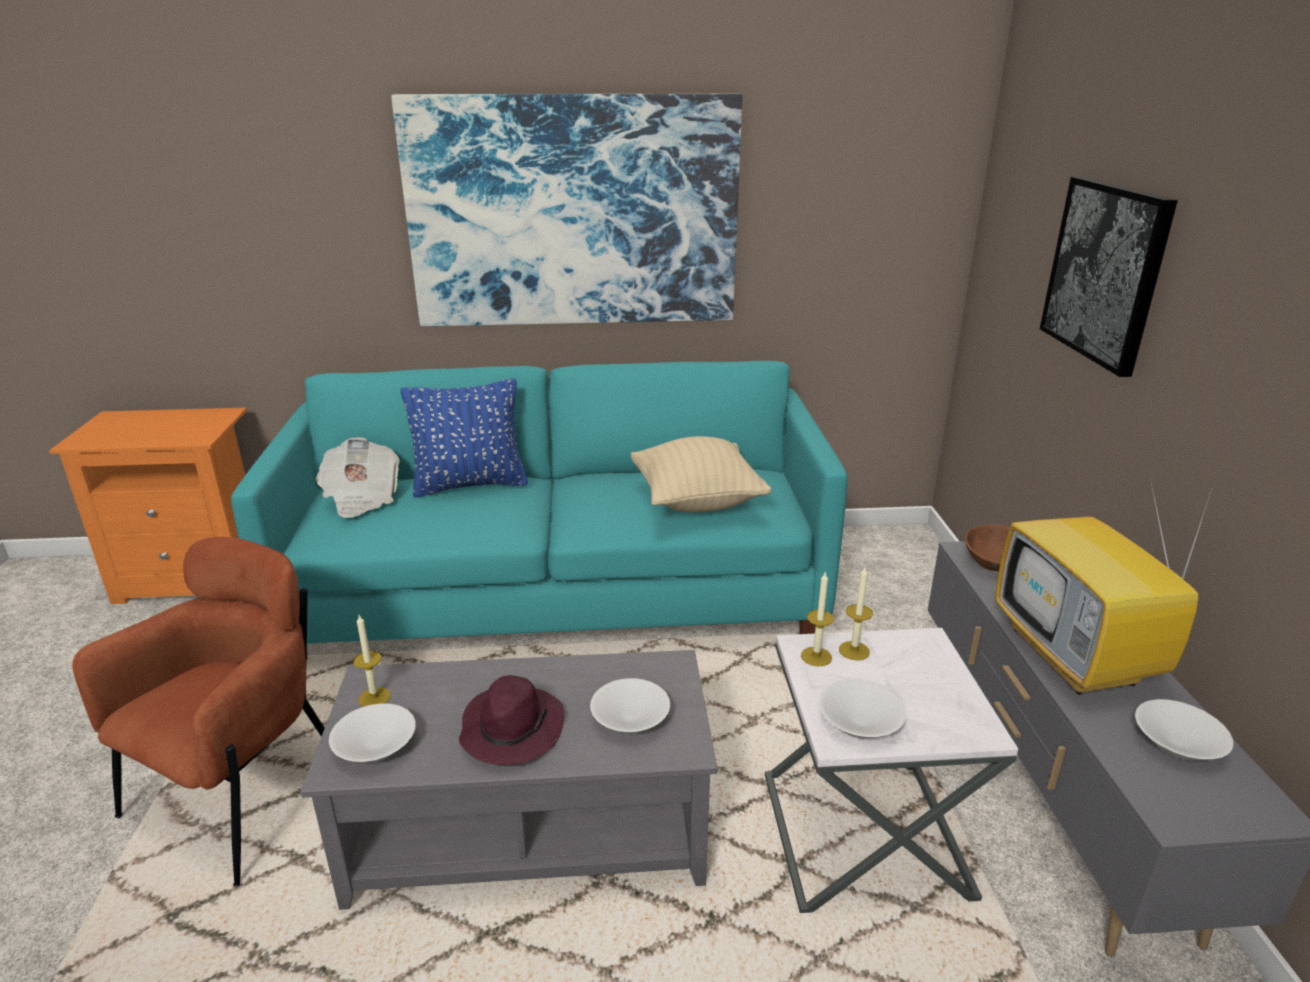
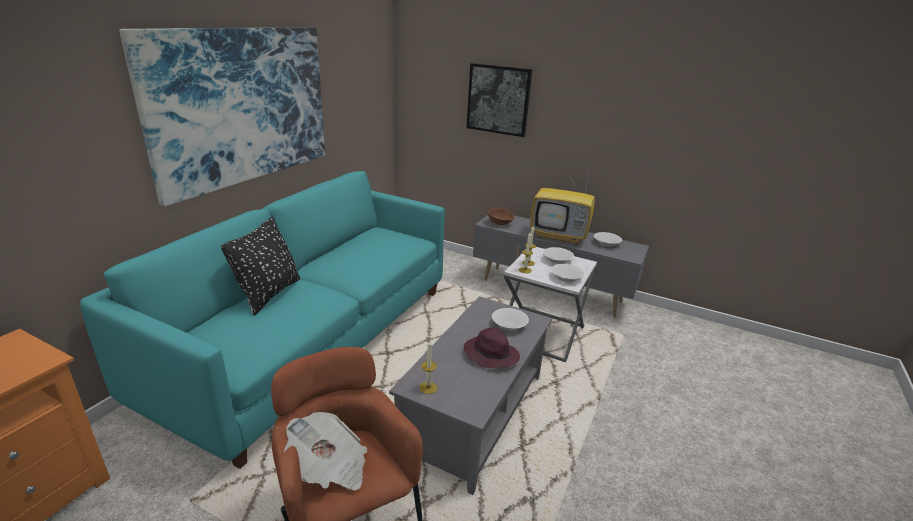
camera: 60 degrees left, 0 degrees up
newspaper [316,437,400,518] -> newspaper moved to [284,412,367,490]
white bowl [329,703,416,763] -> white bowl moved to [543,247,574,264]
blue pillow [401,378,528,497] -> black pillow [221,217,300,315]
beige pillow [630,436,771,512] -> none

